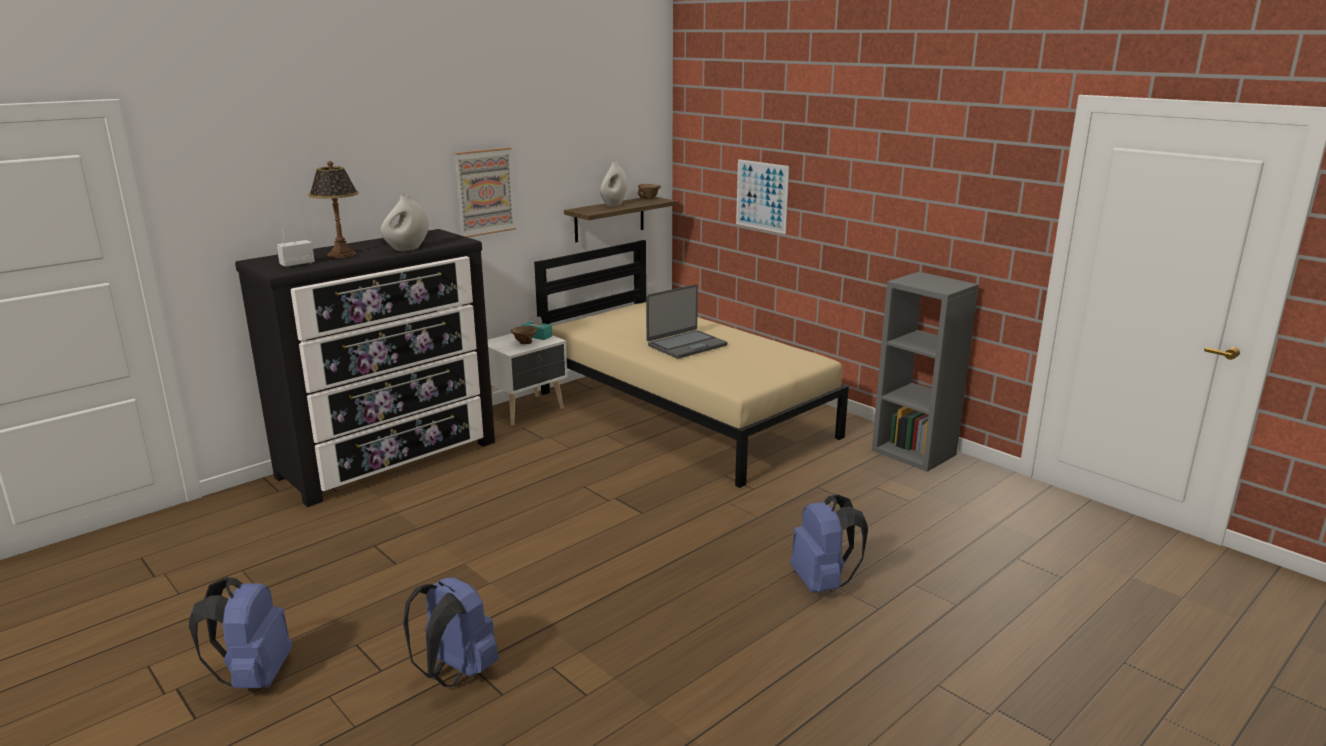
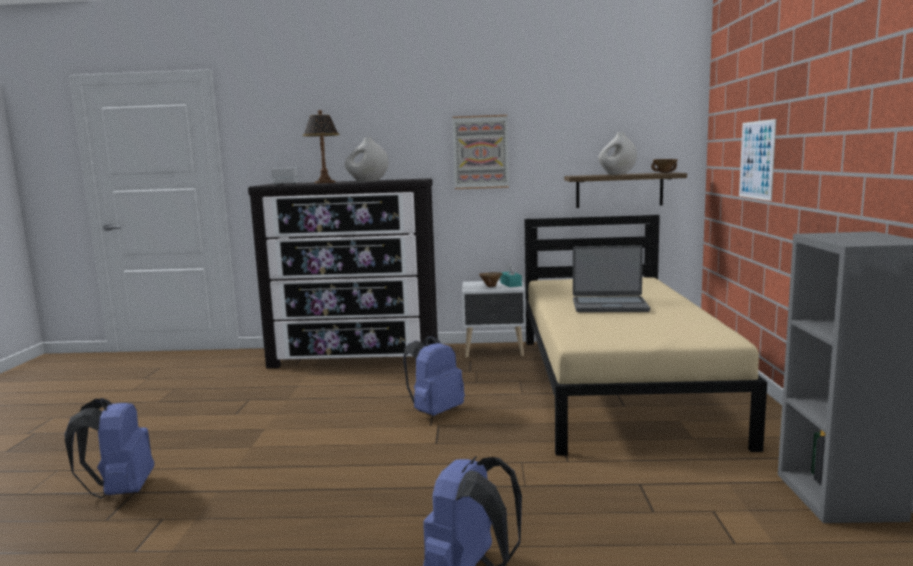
camera: 45 degrees right, 10 degrees down
blue backpack [189,577,292,688] -> blue backpack moved to [403,336,465,416]

